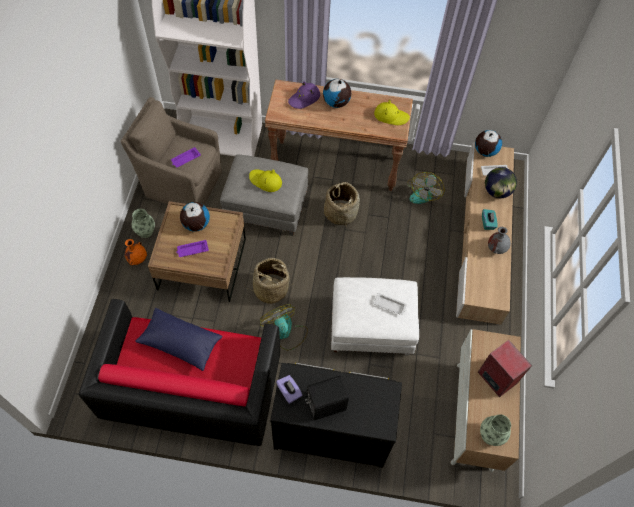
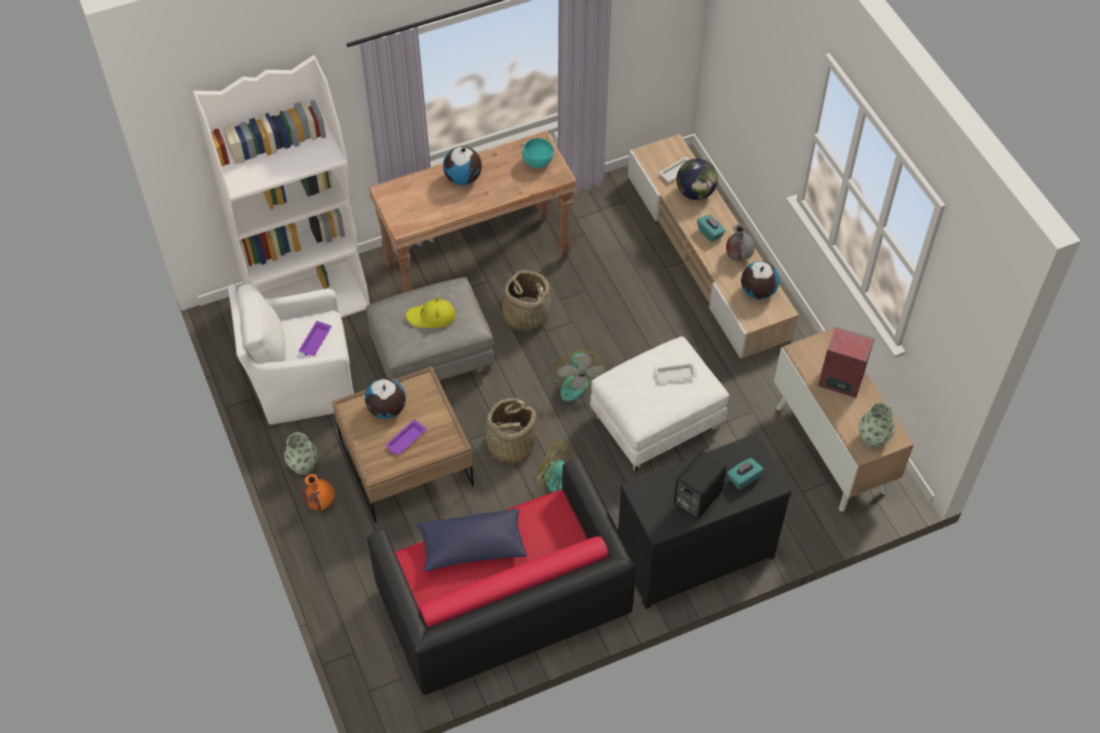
camera: 30 degrees left, 5 degrees down
brown armchair [121,97,222,205] -> white armchair [228,283,354,424]
purple tissue box [276,375,302,404] -> none
purple hat [288,82,320,109] -> none
yellow hat [374,100,410,125] -> turquoise bowl [522,138,553,168]
fan [407,172,445,204] -> fan moved to [544,350,606,401]
globe [475,130,502,157] -> globe moved to [741,261,780,299]
none -> turquoise tissue box [727,458,764,490]

